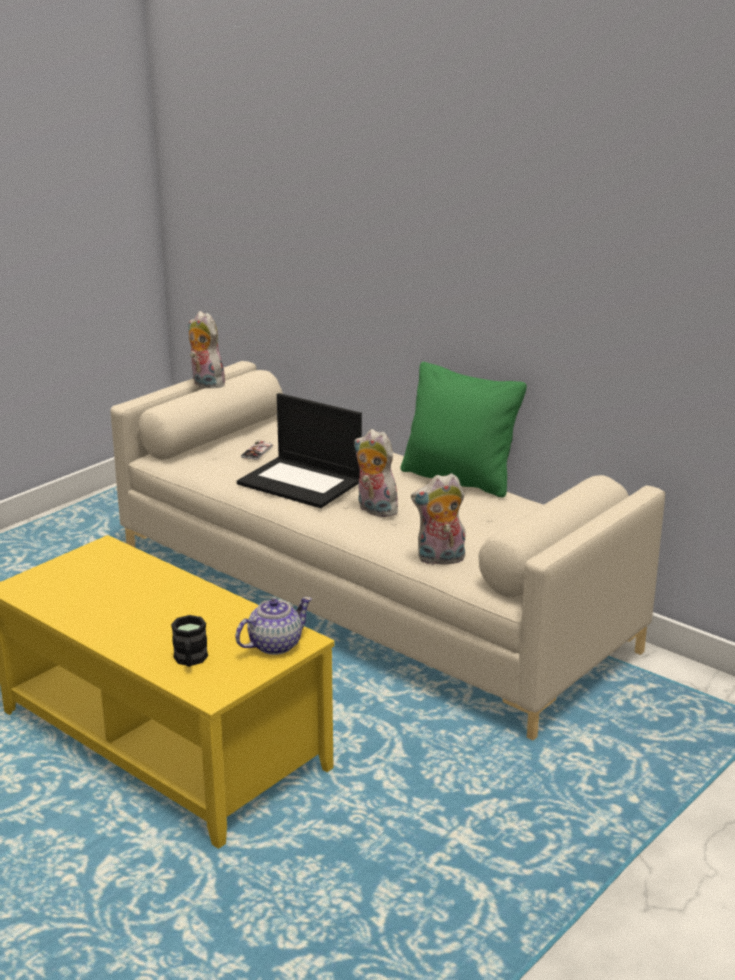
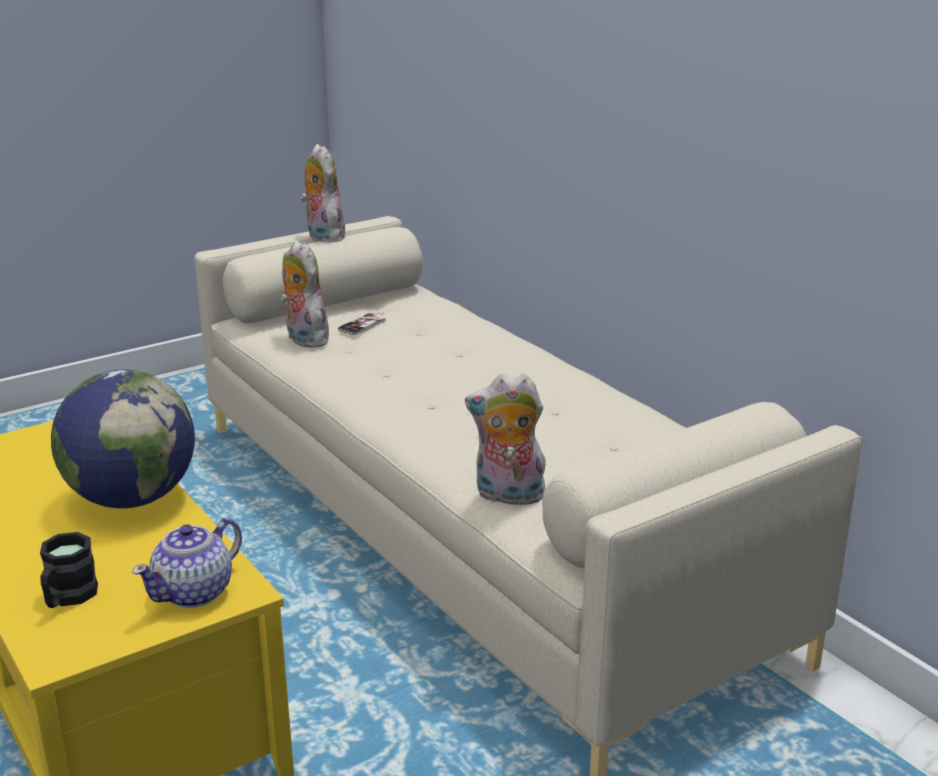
camera: 15 degrees right, 0 degrees up
teapot [235,597,312,655] -> teapot turned 150 degrees clockwise [132,518,242,608]
laptop [237,393,362,508] -> none
plush toy [354,429,402,517] -> plush toy moved to [280,240,332,348]
green pillow [400,362,527,498] -> none
none -> globe [51,369,195,509]

